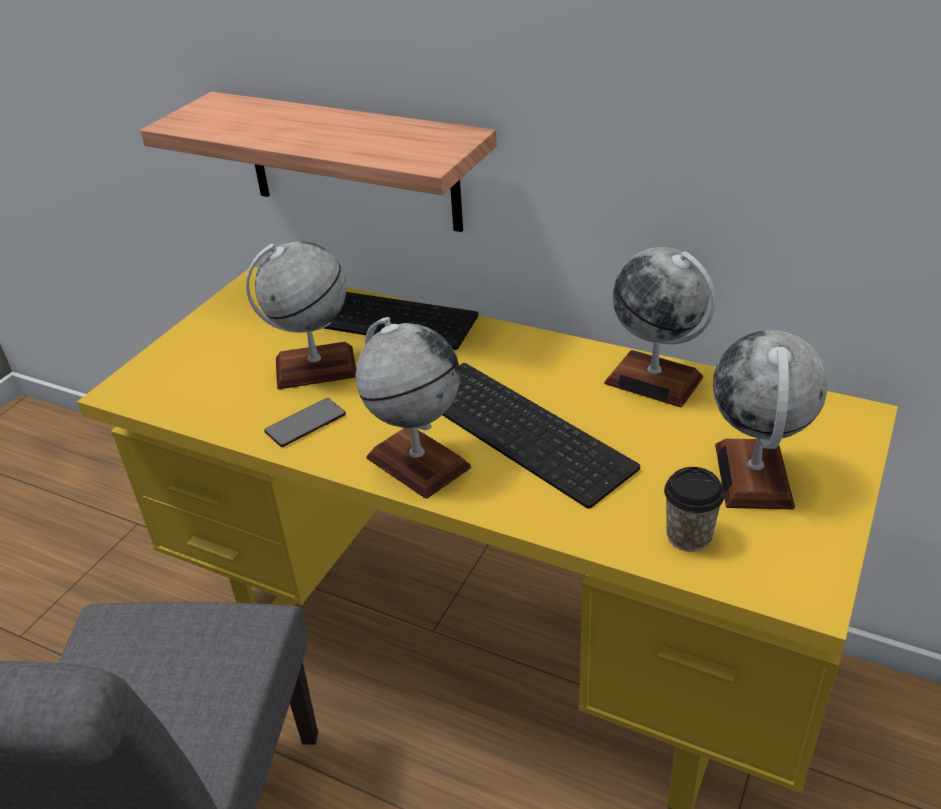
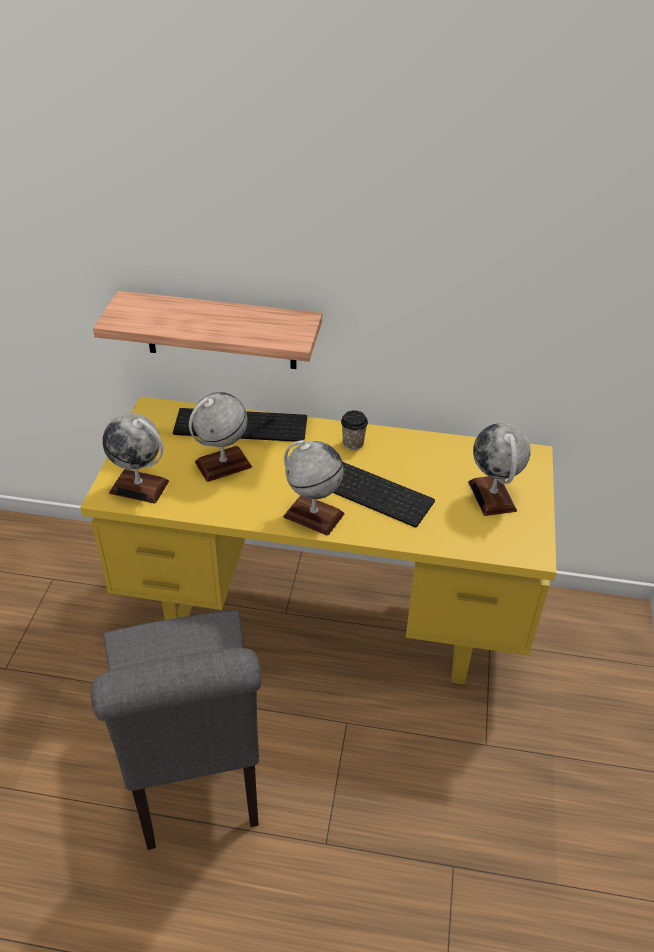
camera: 20 degrees left, 5 degrees up
phone [264,398,346,447] -> none
globe [604,247,716,407] -> globe moved to [102,413,169,504]
cup [664,467,725,552] -> cup moved to [341,410,368,450]

